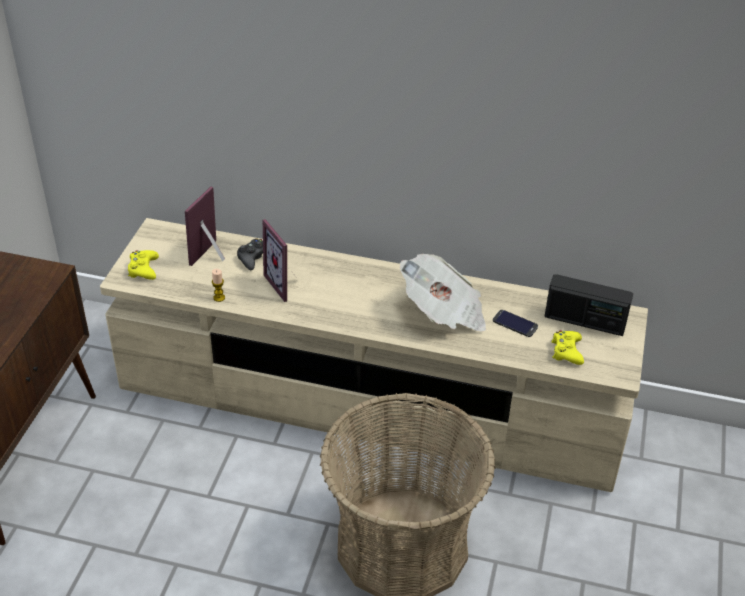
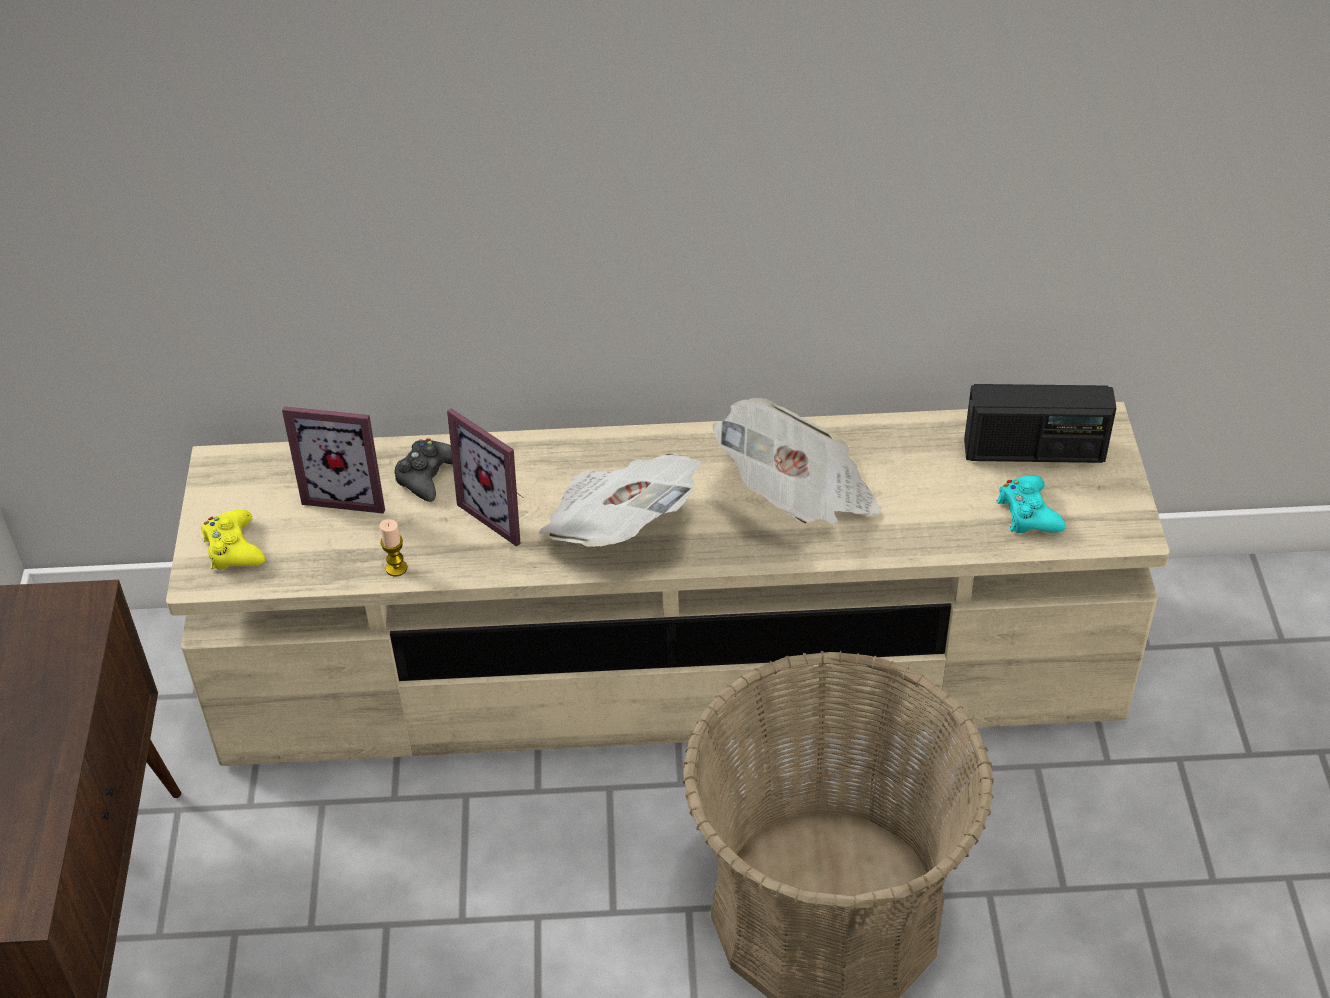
camera: 15 degrees left, 5 degrees up
picture frame [185,187,225,266] -> picture frame turned 90 degrees counterclockwise [282,407,385,514]
phone [493,310,538,337] -> none
yellow game controller [551,330,584,365] -> turquoise game controller [996,475,1065,533]
none -> newspaper [539,453,701,547]

